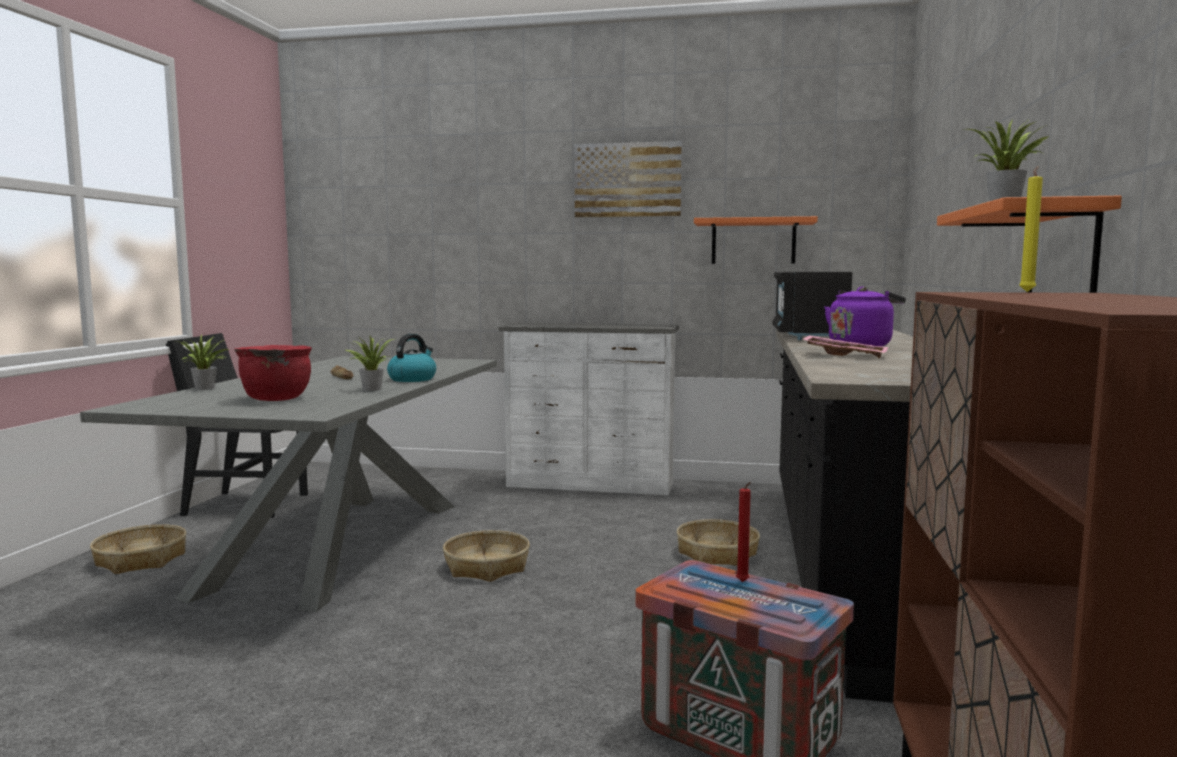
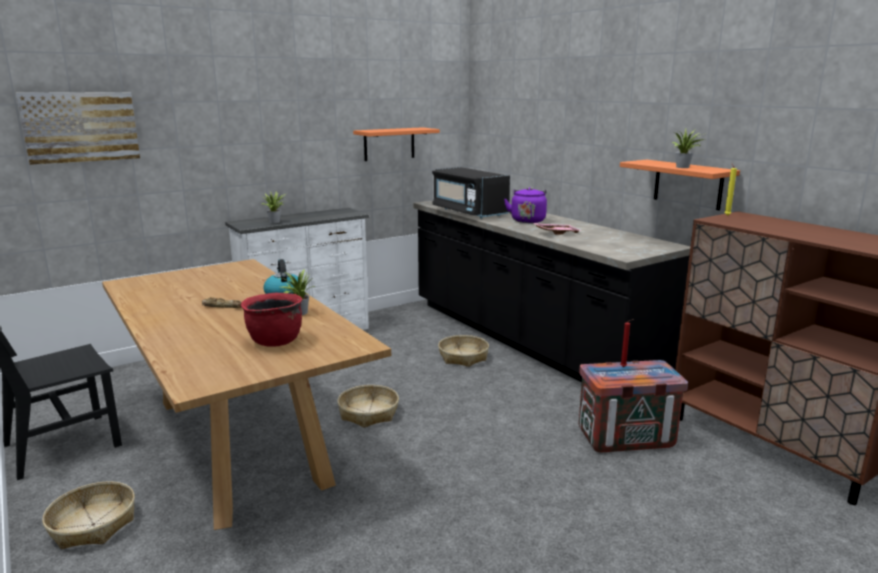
camera: 45 degrees left, 10 degrees up
grey dining table [80,356,497,612] -> brown dining table [102,259,391,530]
potted plant [174,335,229,390] -> potted plant moved to [262,191,285,223]
picture [575,141,682,218] -> picture moved to [16,92,140,165]

